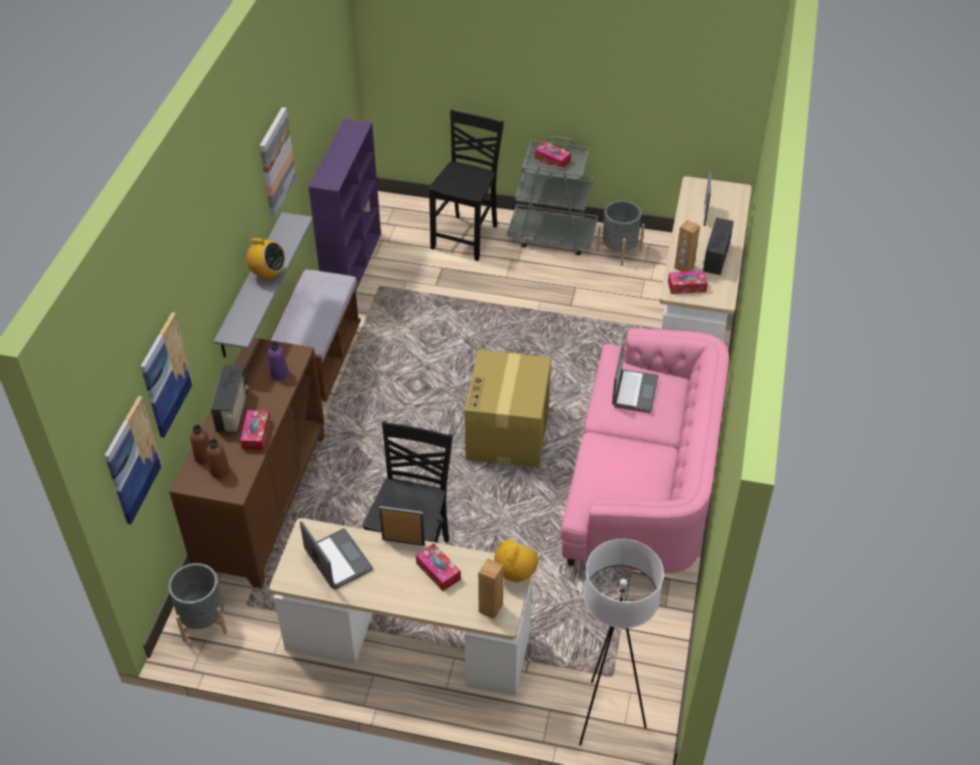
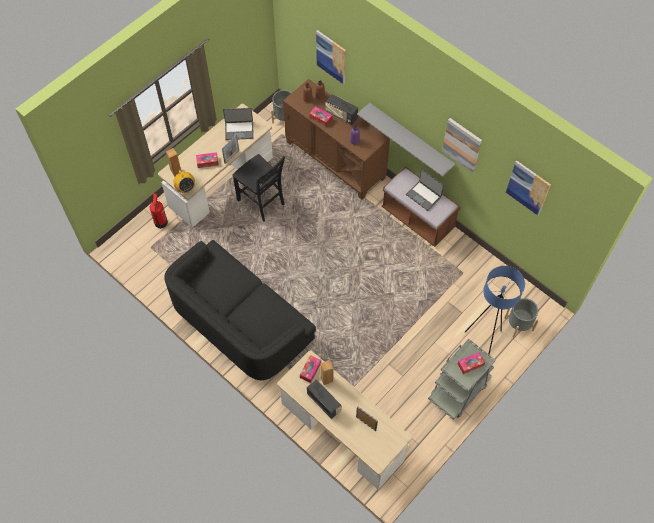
camera: 120 degrees right, 15 degrees up
picture [104,396,162,524] -> picture moved to [506,161,551,215]
radio [240,238,286,280] -> none
purple bookcase [308,119,381,290] -> none
black chair [428,110,504,261] -> blue floor lamp [465,266,525,355]
cardboard box [464,350,551,468] -> none
pink sofa [560,328,729,573] -> black sofa [164,240,316,380]
white floor lamp [579,539,664,746] -> none
grey planter [596,201,645,266] -> grey planter moved to [504,298,539,337]
laptop [612,343,658,413] -> laptop moved to [406,169,444,211]
none -> fire extinguisher [150,194,168,229]

